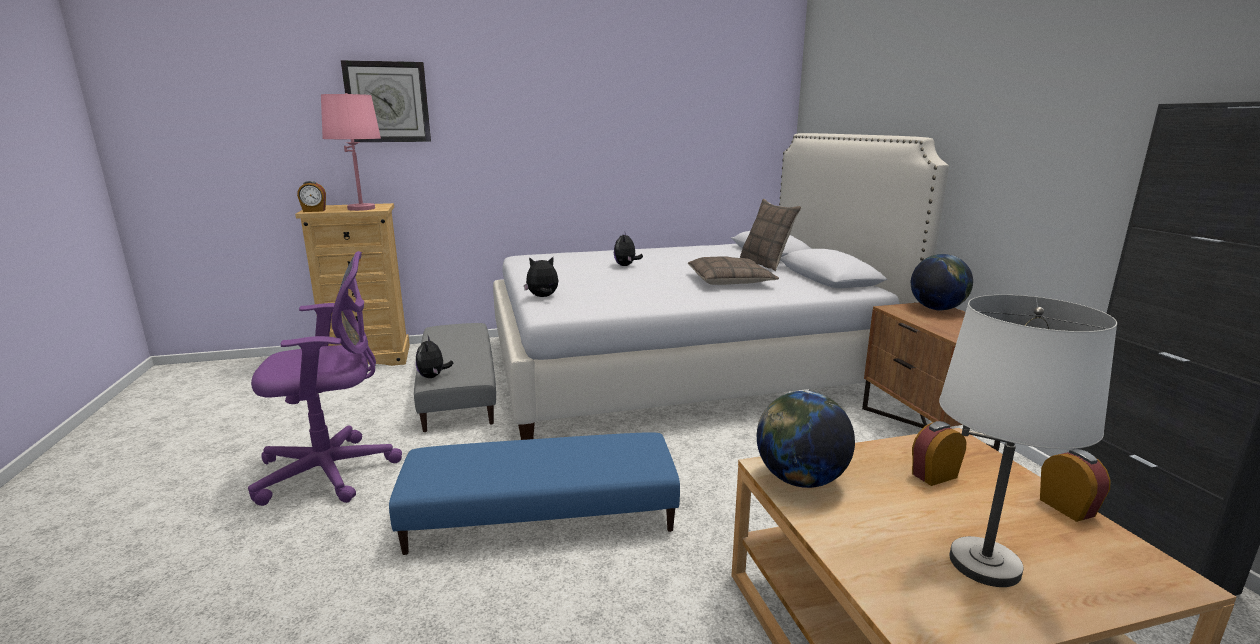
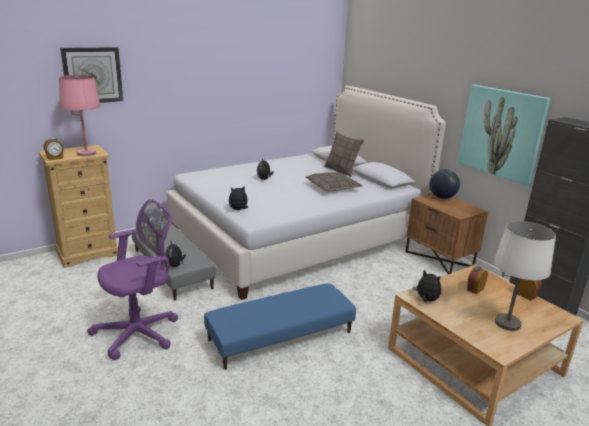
camera: 20 degrees left, 5 degrees up
globe [757,390,855,488] -> plush toy [413,270,441,302]
none -> picture [458,85,551,185]

